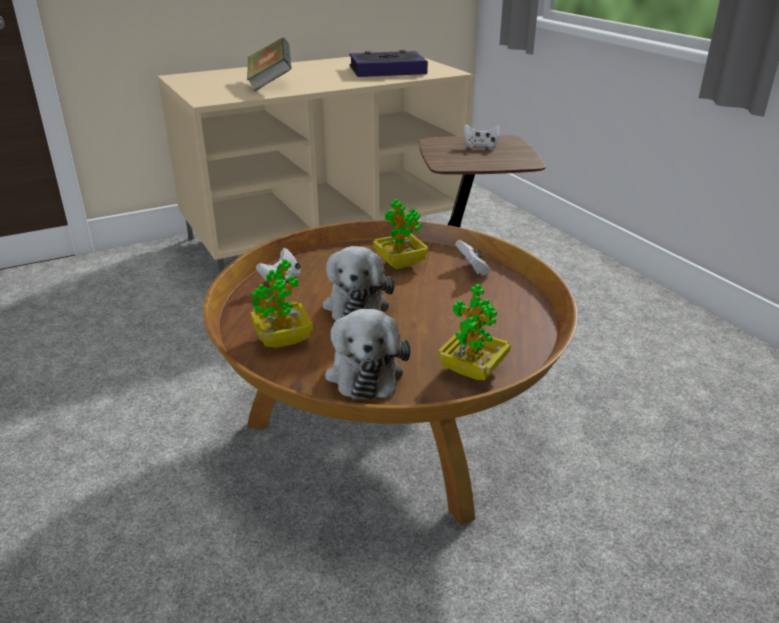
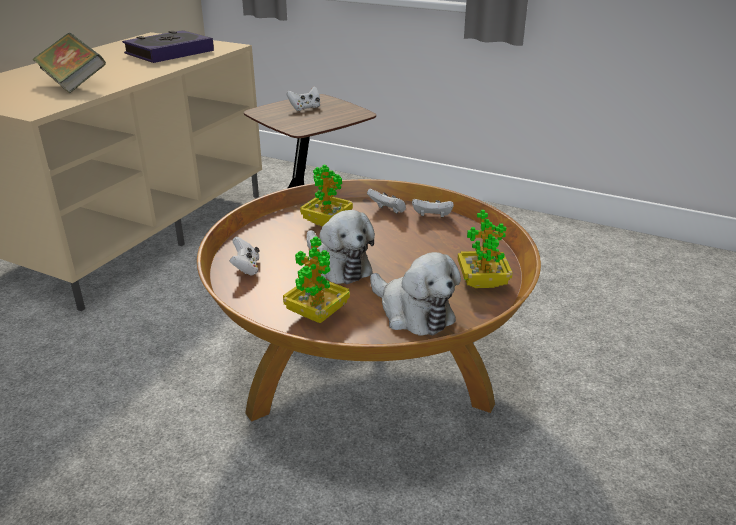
camera: 35 degrees left, 0 degrees up
none -> white game controller [412,199,454,217]

